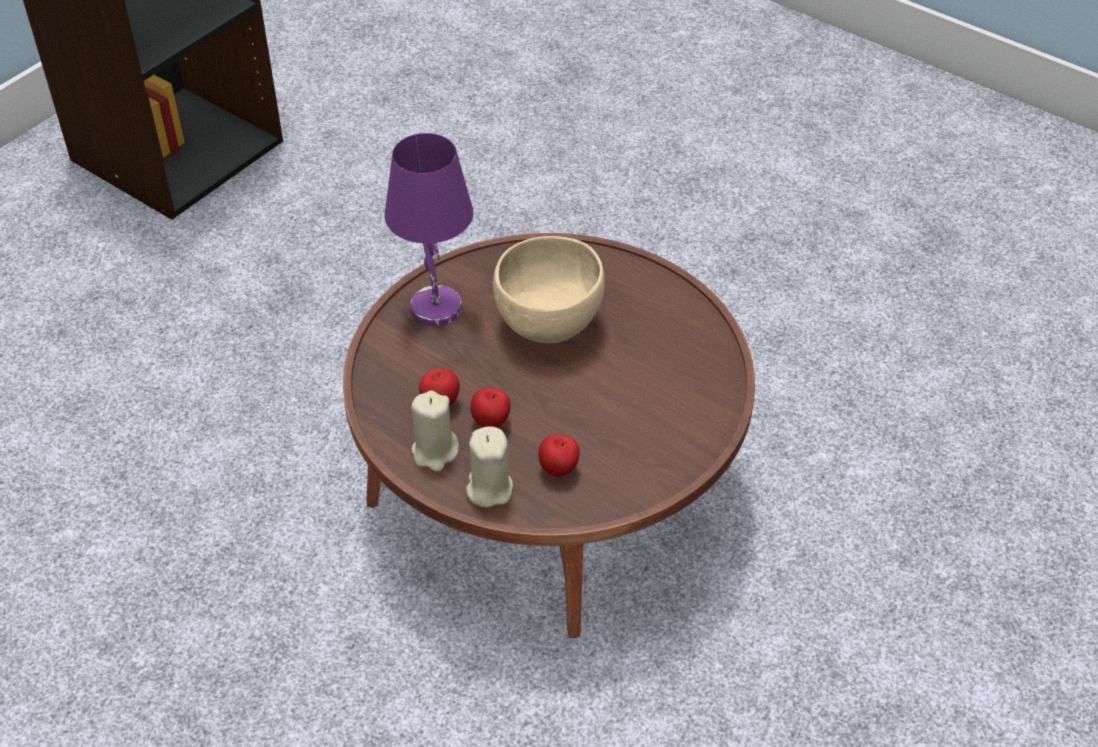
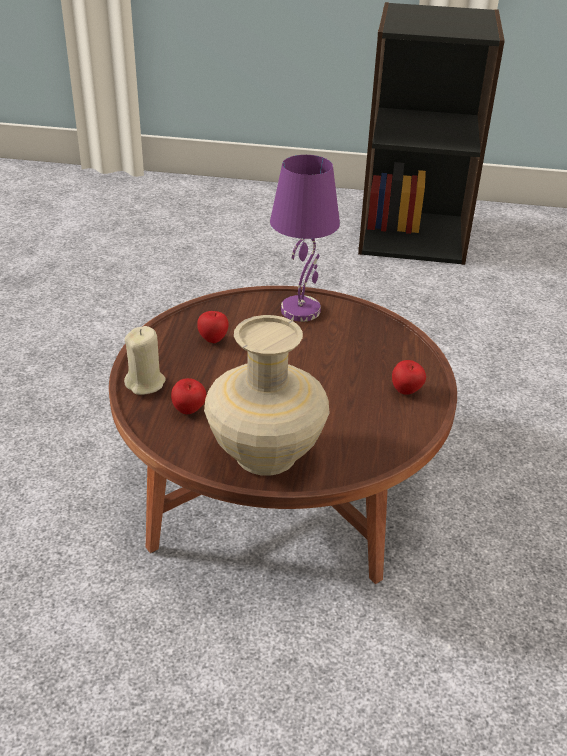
camera: 60 degrees right, 10 degrees down
beige candle [411,390,459,472] -> none
apple [470,388,511,428] -> apple moved to [392,360,426,395]
beige bowl [493,236,605,343] -> none
none -> beige vase [204,315,329,476]

